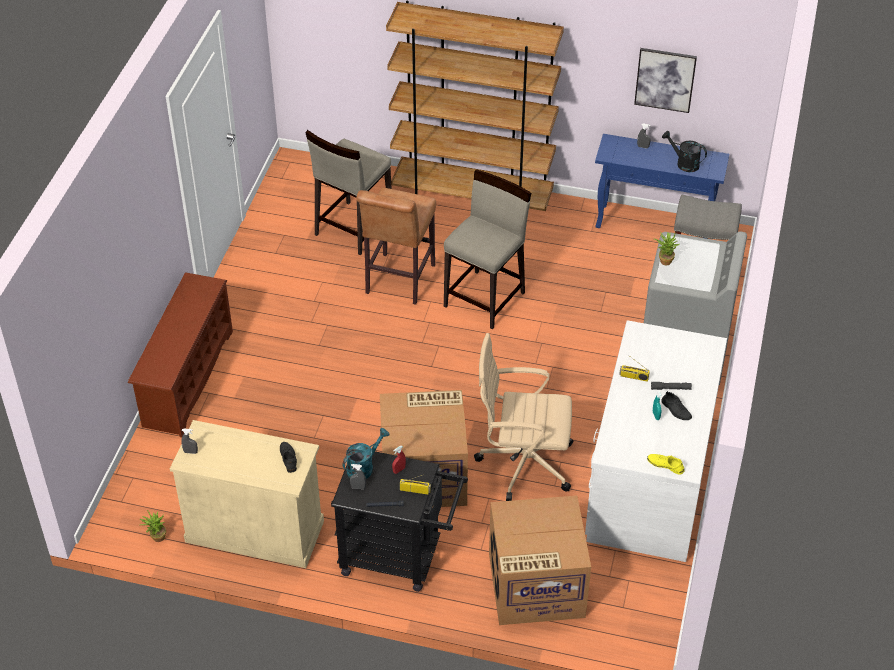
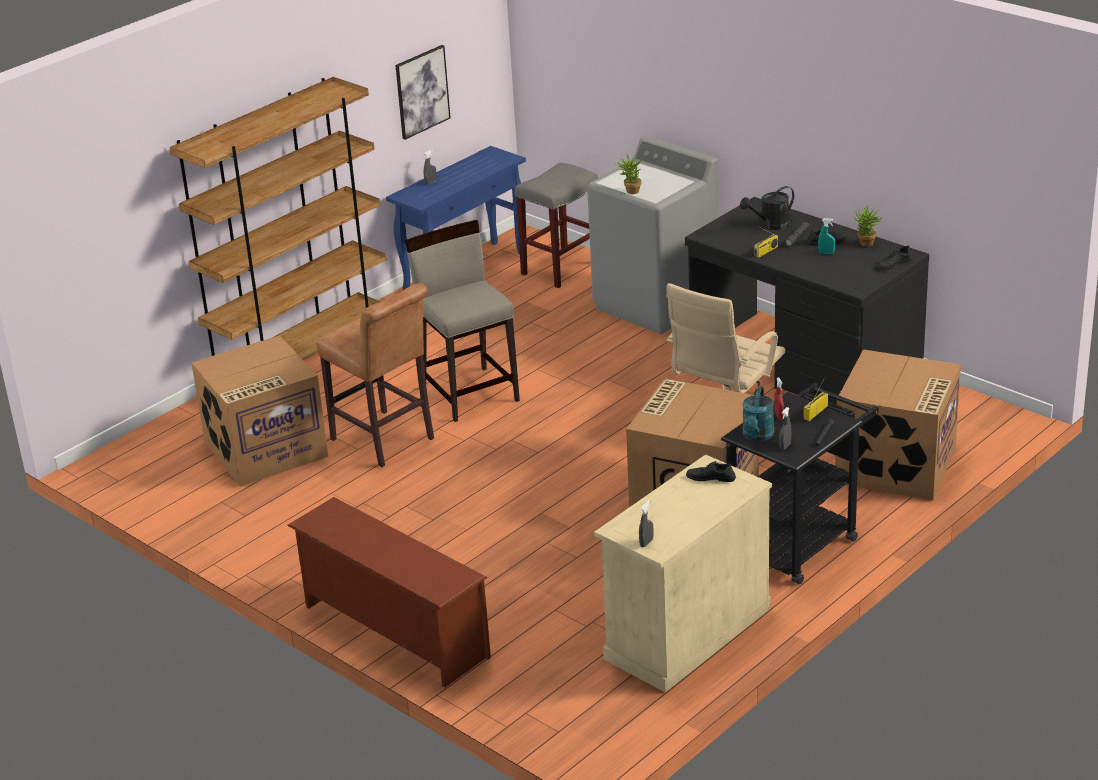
camera: 60 degrees left, 15 degrees down
potted plant [140,510,166,542] -> potted plant moved to [854,205,881,247]
beige stool [305,130,392,255] -> cardboard box [191,335,328,487]
turquoise watering can [343,428,389,479] -> turquoise watering can turned 150 degrees counterclockwise [742,386,774,442]
white desk [585,320,727,562] -> black desk [685,197,929,404]
yellow shoe [647,454,684,475] -> black shoe [877,245,912,270]
black watering can [662,131,707,172] -> black watering can moved to [740,186,794,230]

